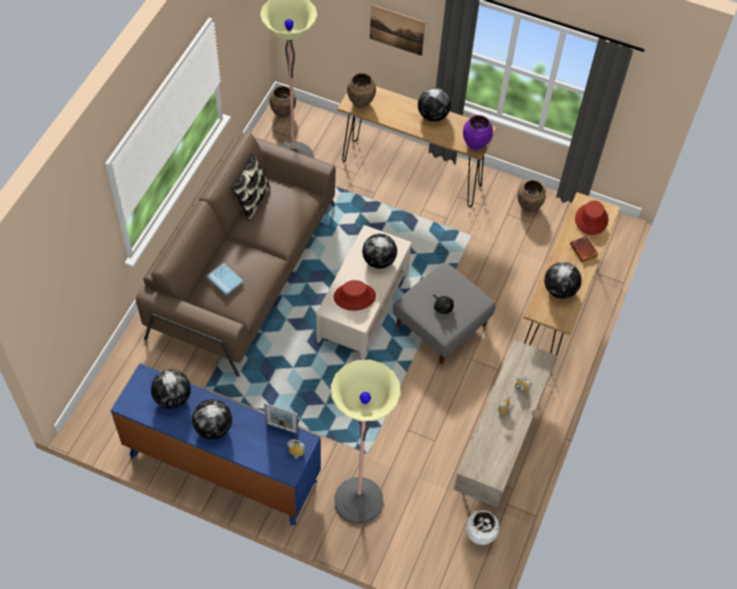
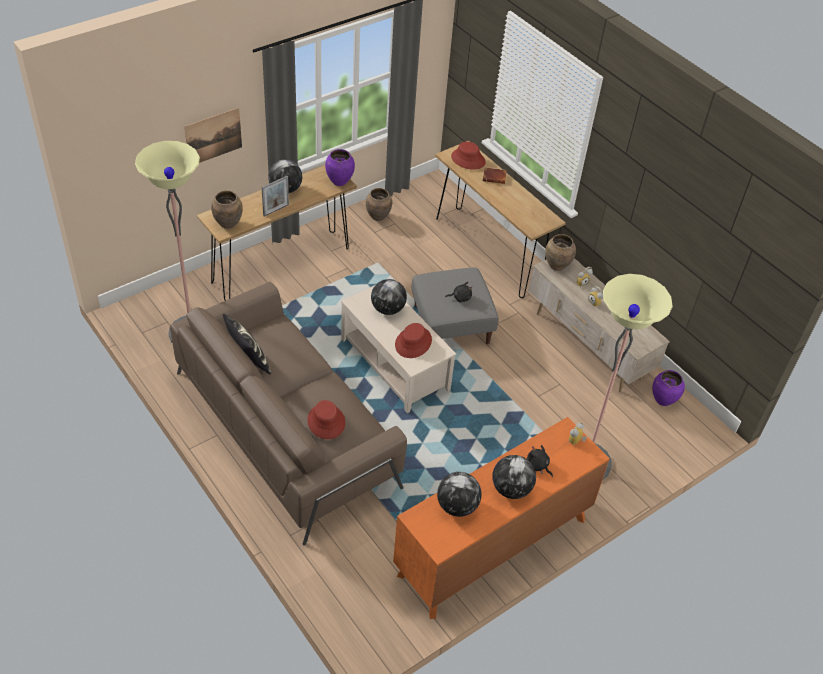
camera: 60 degrees left, 10 degrees down
blue dresser [111,363,321,525] -> orange dresser [393,417,610,619]
blue book [207,263,243,296] -> red hat [307,400,345,439]
picture frame [264,403,299,434] -> picture frame moved to [262,176,289,217]
brown vase [269,86,296,118] -> brown vase moved to [545,234,576,271]
white vase [466,510,499,545] -> purple vase [652,370,685,406]
globe [544,262,582,299] -> none
none -> black plush toy [527,445,553,477]

